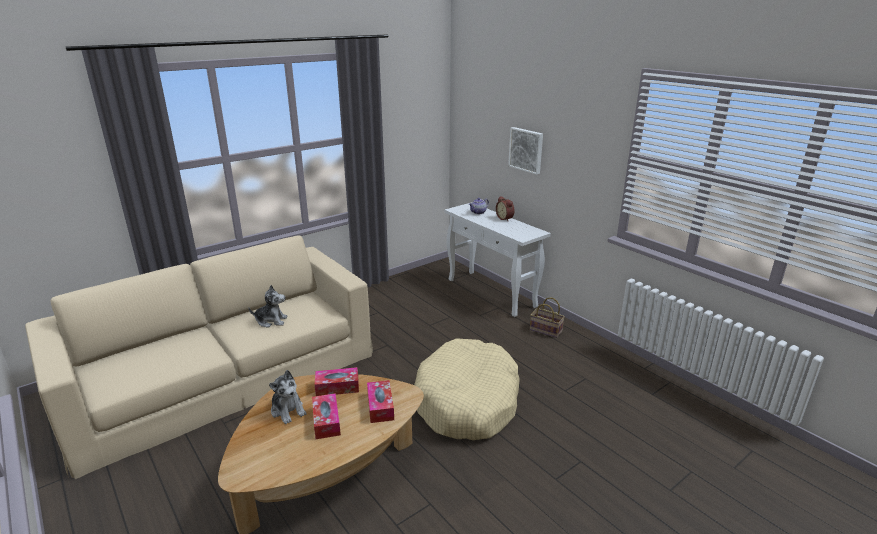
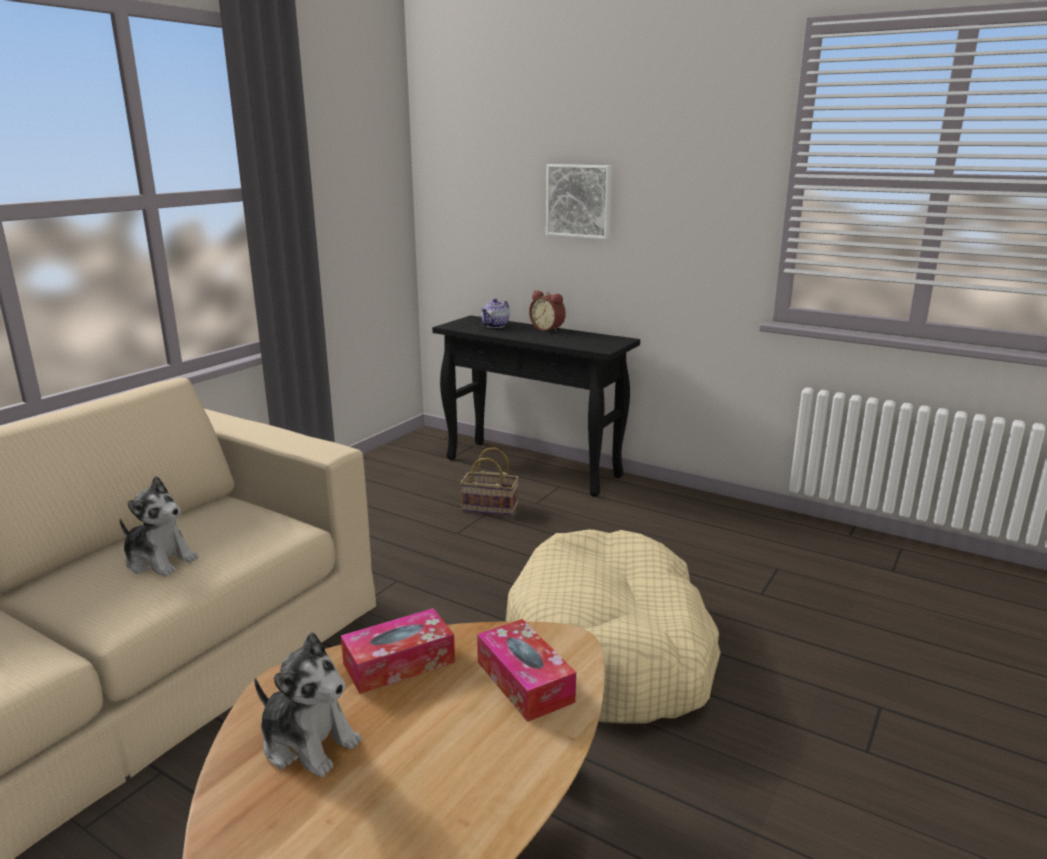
camera: 20 degrees left, 5 degrees down
plush toy [249,285,287,328] -> plush toy turned 45 degrees clockwise [120,476,199,576]
tissue box [312,393,341,439] -> none
white console table [444,202,551,317] -> black console table [432,315,640,497]
basket [530,297,565,338] -> basket moved to [460,448,519,516]

